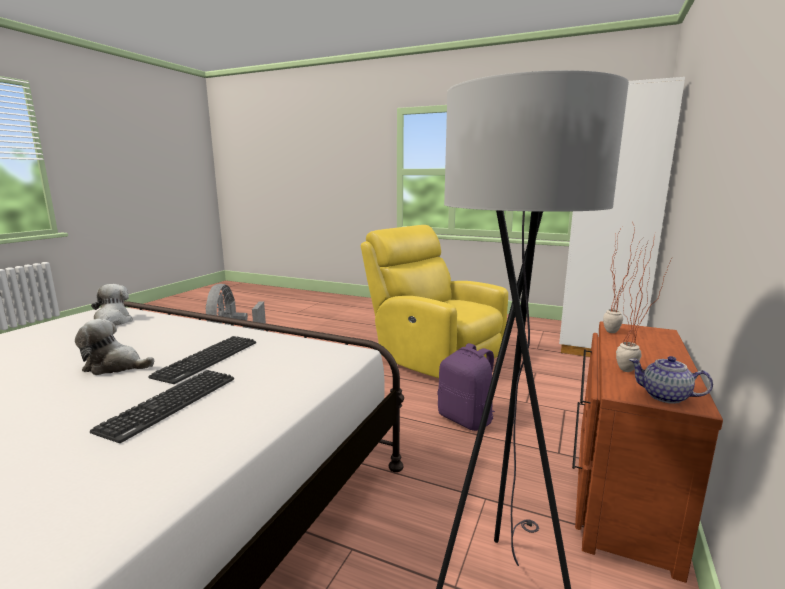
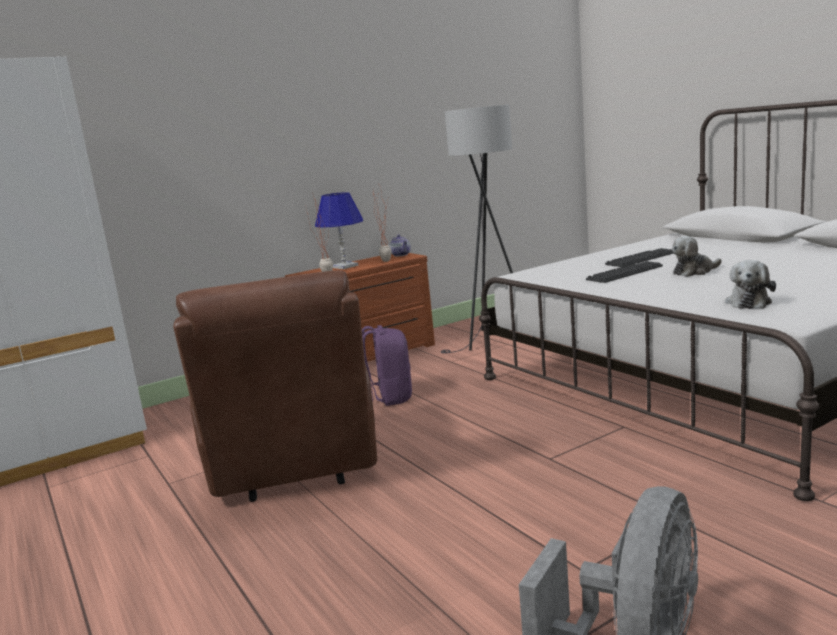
camera: 145 degrees left, 0 degrees up
plush toy [75,319,154,375] -> plush toy turned 120 degrees clockwise [672,236,722,277]
yellow armchair [361,225,508,378] -> brown armchair [173,270,377,502]
none -> blue table lamp [315,192,363,269]

